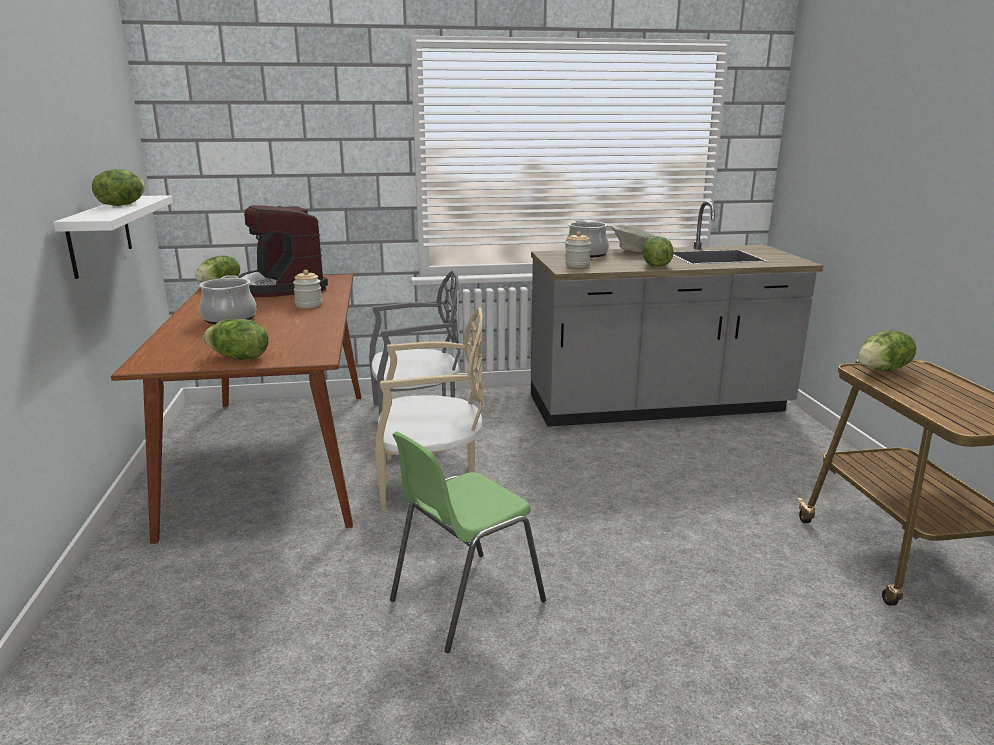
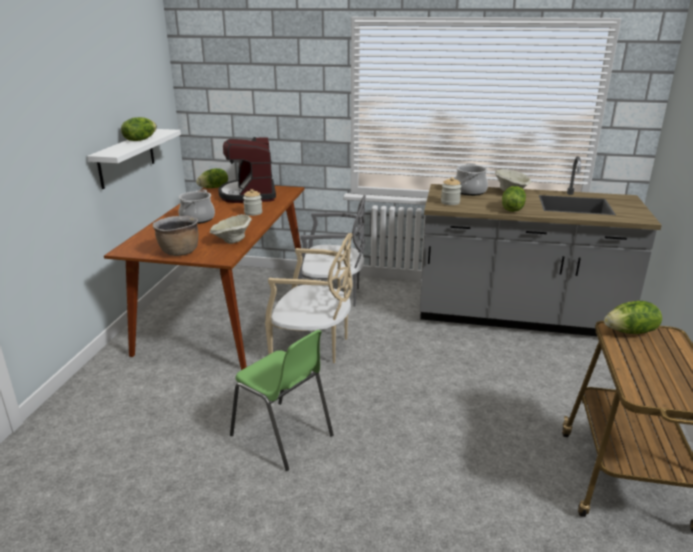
camera: 20 degrees right, 5 degrees up
lettuce [203,319,269,360] -> brown cooking pot [153,216,198,256]
green chair [390,431,546,653] -> green chair turned 120 degrees counterclockwise [230,330,334,471]
none -> beige bowl [210,214,252,244]

